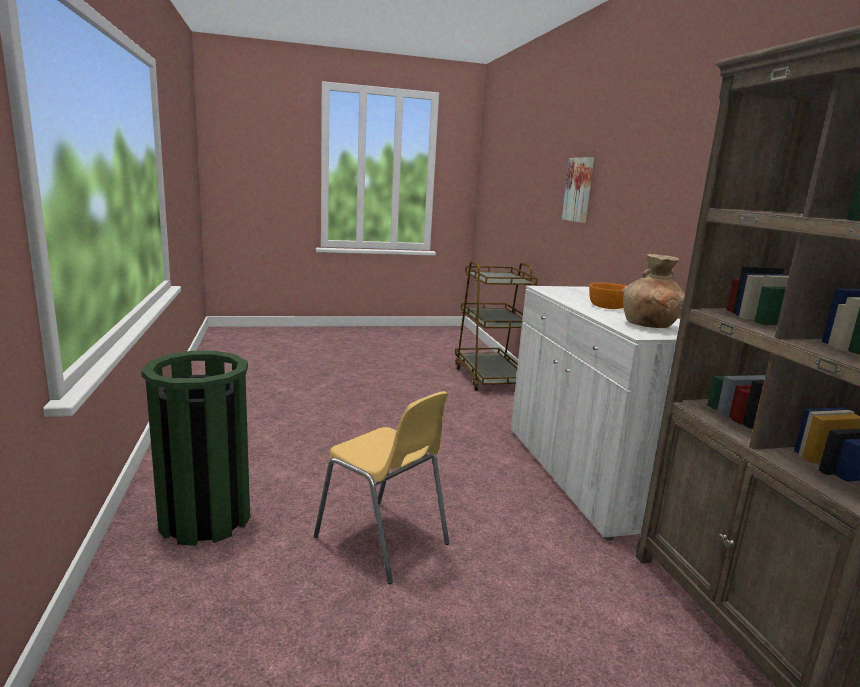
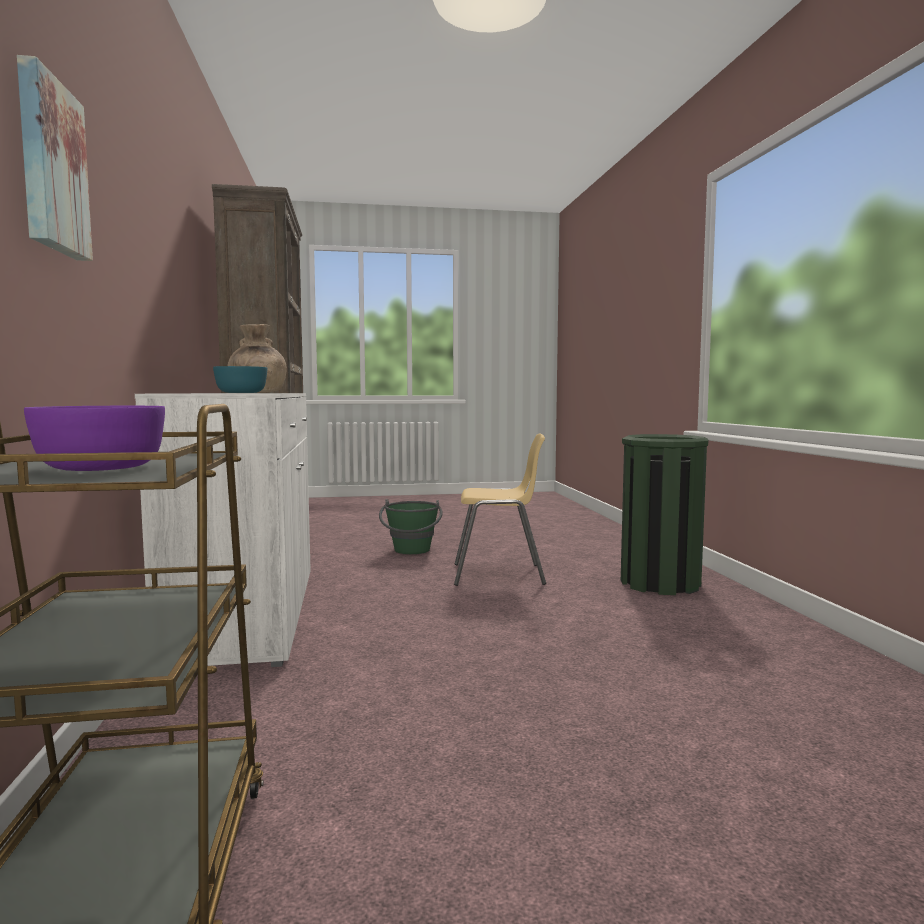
camera: 175 degrees left, 10 degrees down
yellow chair [314,391,449,584] -> yellow chair turned 135 degrees clockwise [454,434,546,586]
orange bowl [589,283,626,309] -> turquoise bowl [213,366,267,393]
none -> purple bowl [24,406,165,471]
none -> green bucket [379,499,443,554]

